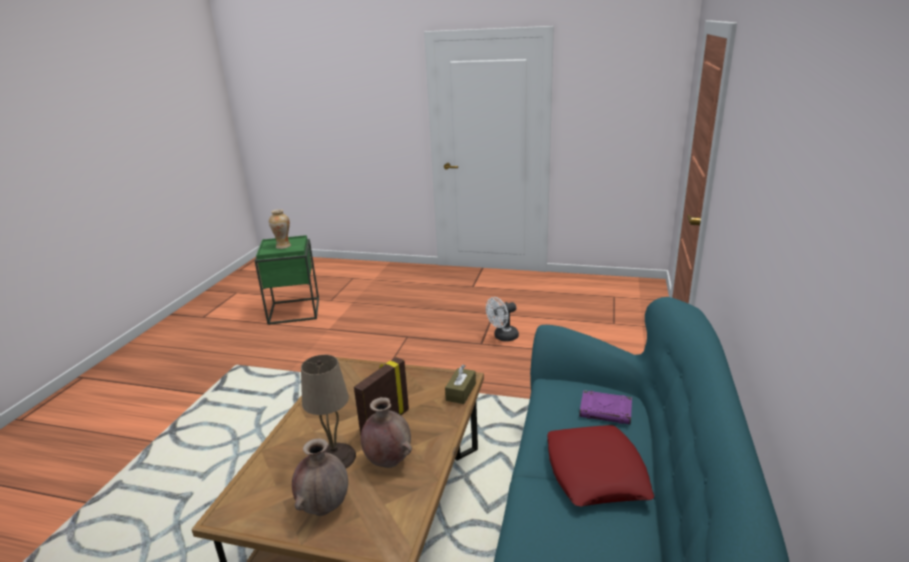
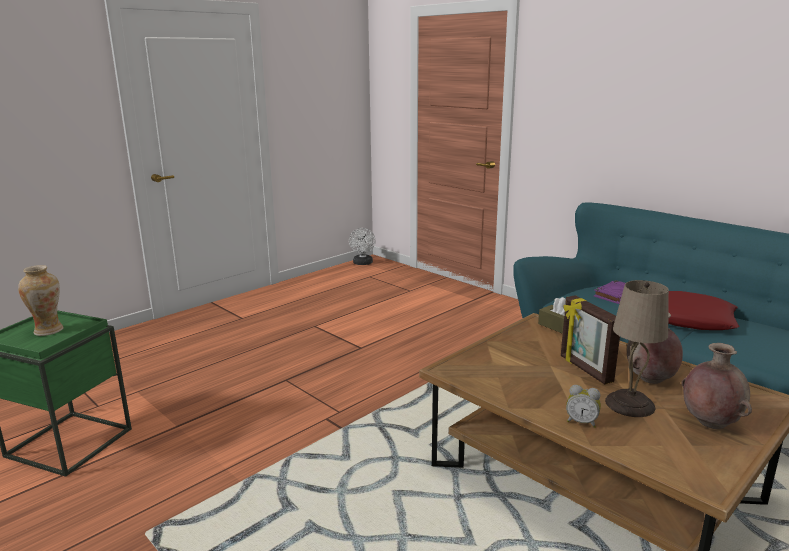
camera: 60 degrees left, 5 degrees down
white fan [486,297,519,342] -> white fan moved to [349,228,376,265]
none -> alarm clock [566,385,601,428]

